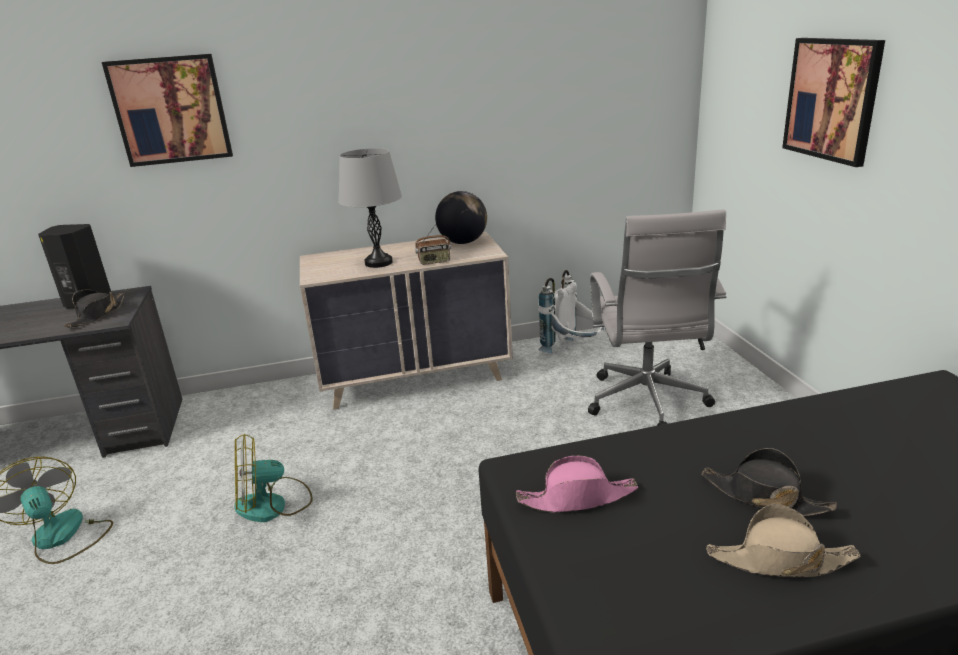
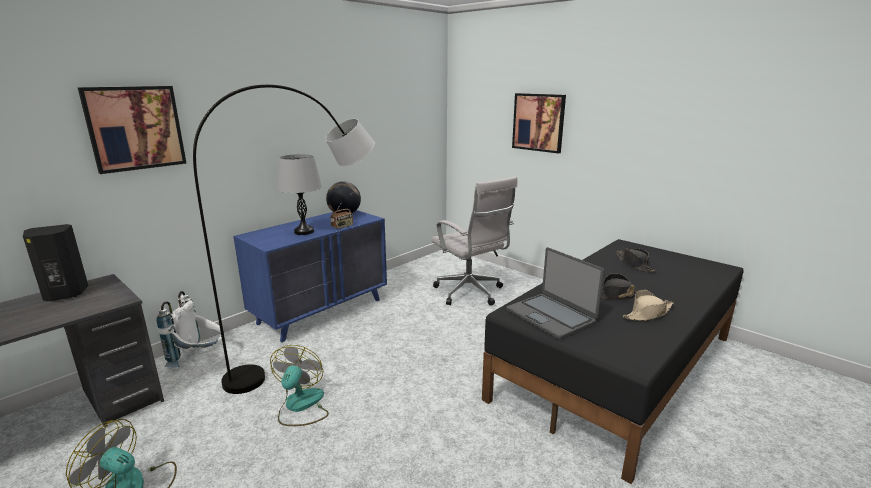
camera: 35 degrees left, 5 degrees down
black hat [64,290,125,328] -> black hat moved to [616,248,656,272]
fan [234,434,313,522] -> fan turned 150 degrees clockwise [270,345,329,426]
beige dresser [300,232,513,409] -> blue dresser [233,210,387,342]
pink hat [516,455,638,513] -> laptop [506,247,604,339]
white backpack [538,270,604,354] -> white backpack moved to [156,291,224,367]
none -> grey floor lamp [193,85,375,394]

